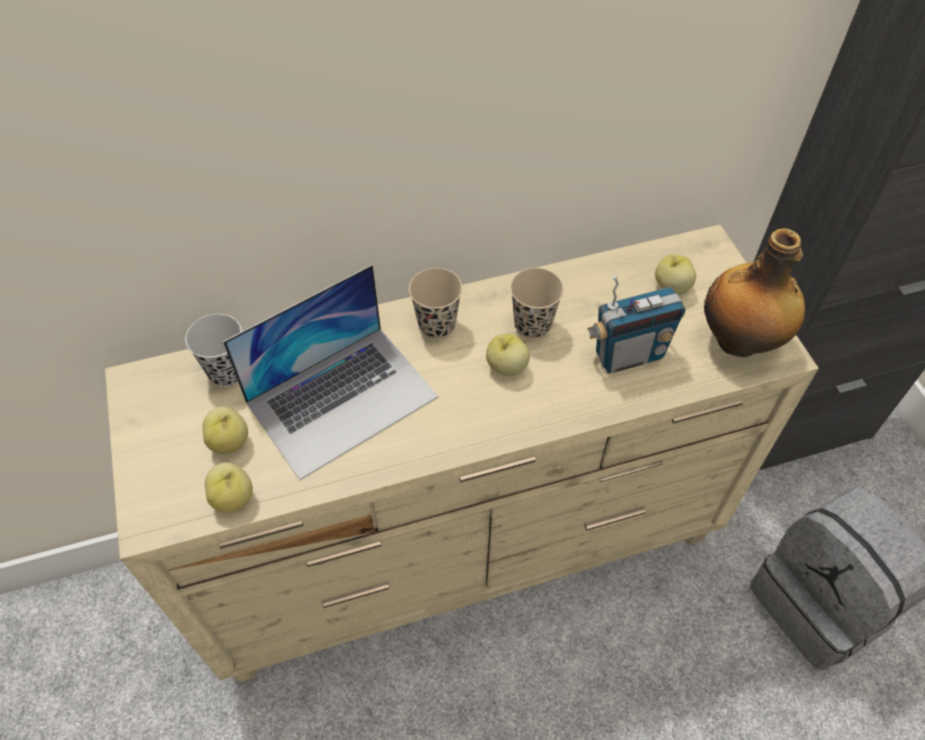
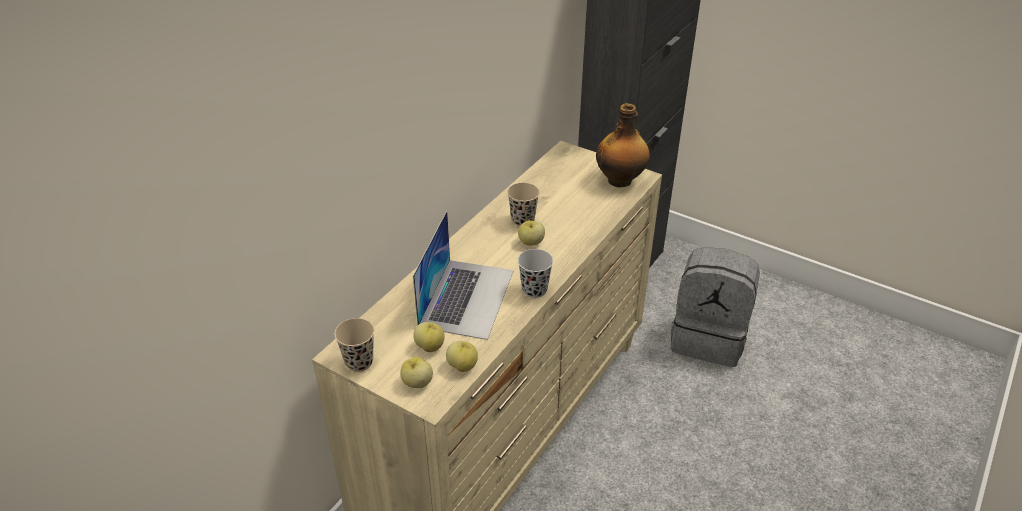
camera: 40 degrees left, 15 degrees down
black cup [185,314,242,386] -> black cup moved to [518,249,553,298]
beige cup [409,268,462,339] -> beige cup moved to [334,318,374,372]
radio [587,275,685,373] -> none
apple [655,254,696,295] -> apple moved to [400,357,433,388]

